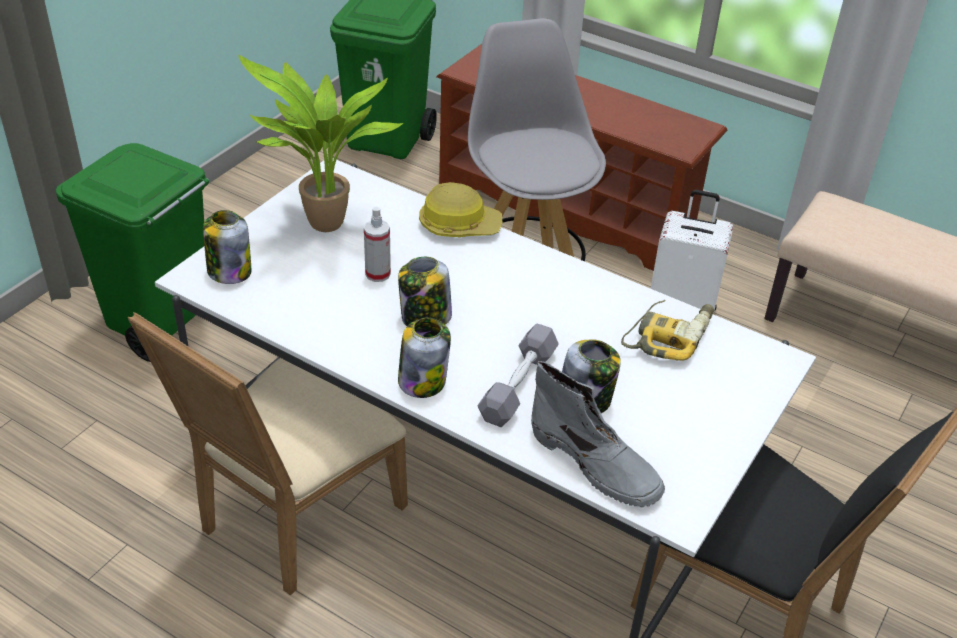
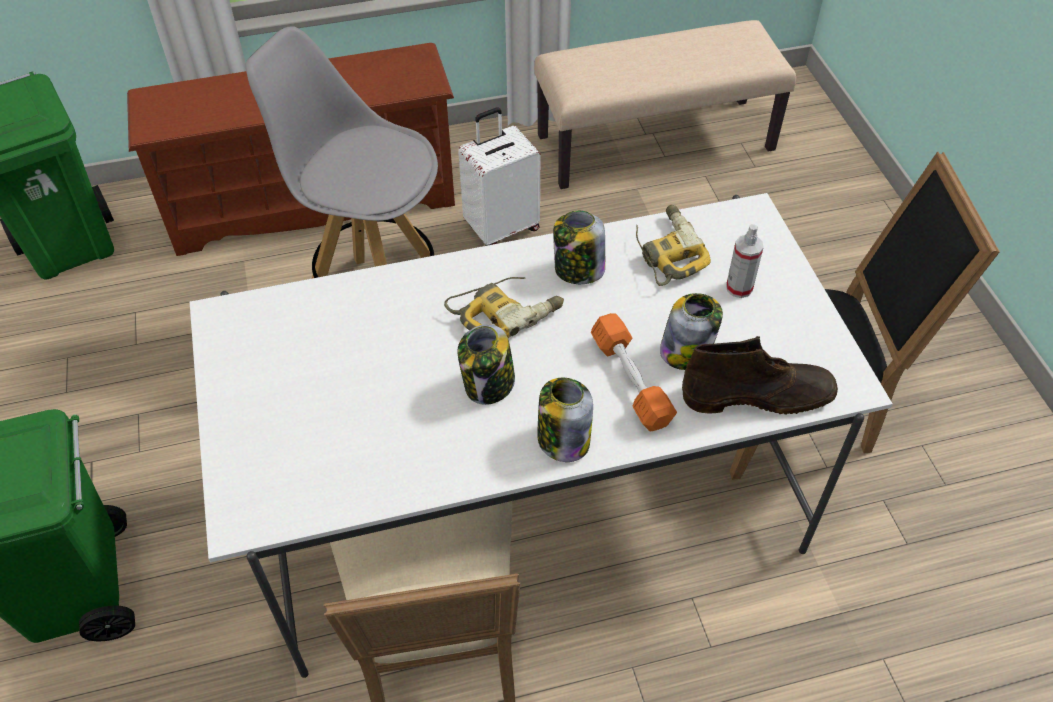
camera: 45 degrees left, 10 degrees up
jar [203,210,252,284] -> jar moved to [553,211,605,284]
potted plant [239,55,403,232] -> none
spray bottle [364,207,391,282] -> spray bottle moved to [726,224,764,298]
hard hat [419,182,502,237] -> none
grey dumbbell [477,323,559,427] -> orange dumbbell [591,313,677,432]
grey boot [531,361,665,507] -> brown boot [682,336,838,414]
none -> power drill [444,277,564,338]

